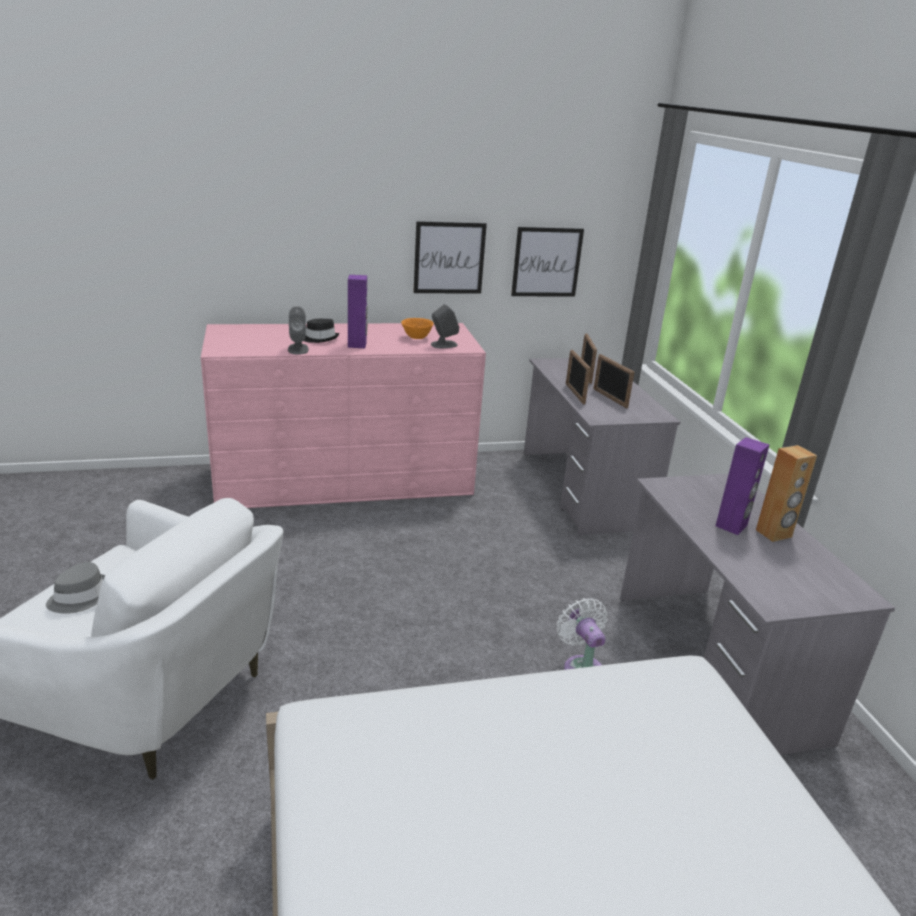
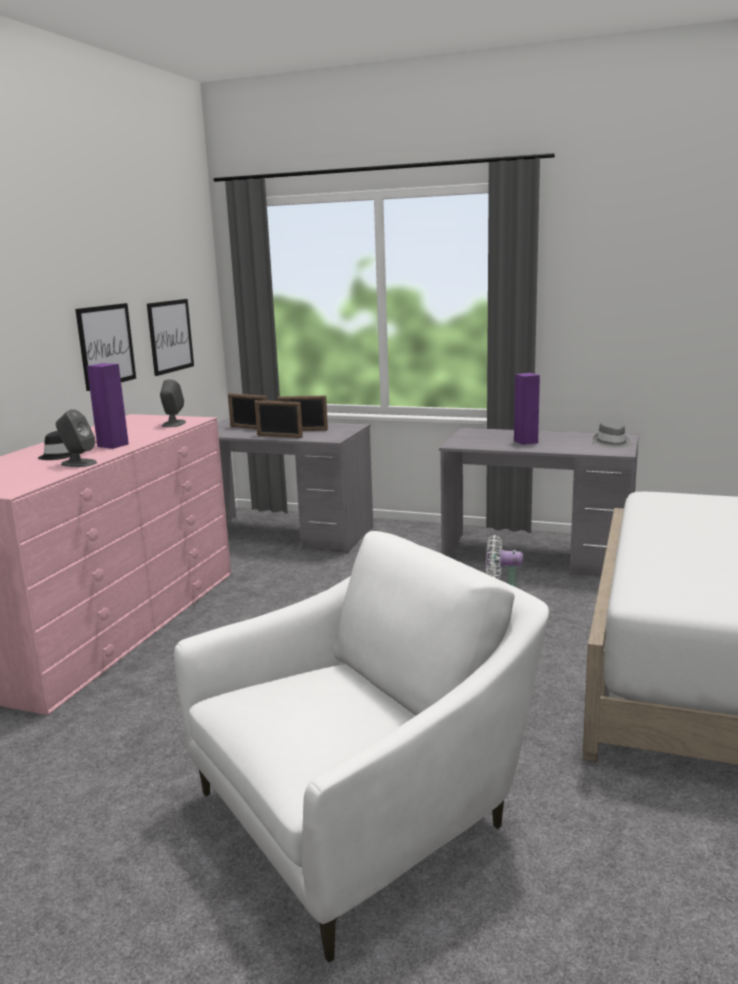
camera: 55 degrees left, 10 degrees down
grey hat [46,562,106,614] -> grey hat moved to [593,419,631,448]
orange bowl [401,318,434,339] -> none
brown speaker [756,445,817,542] -> none

